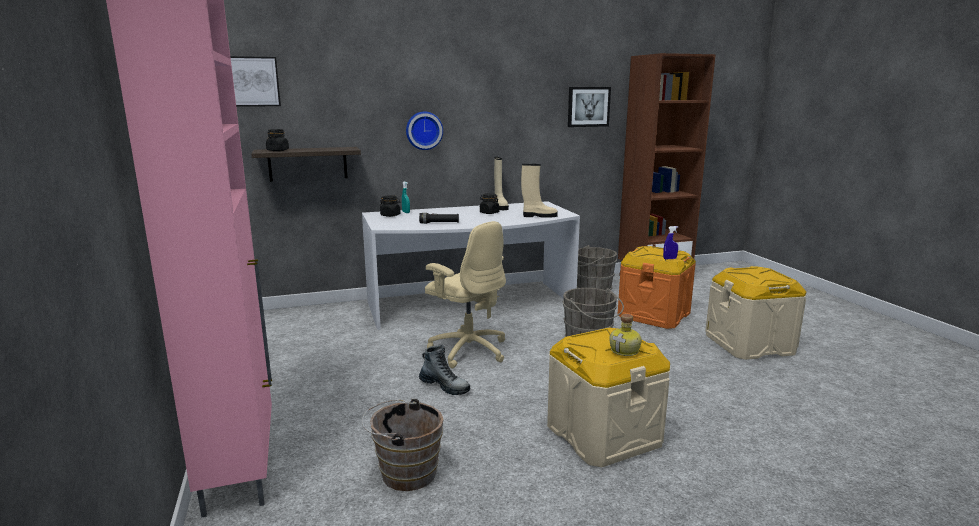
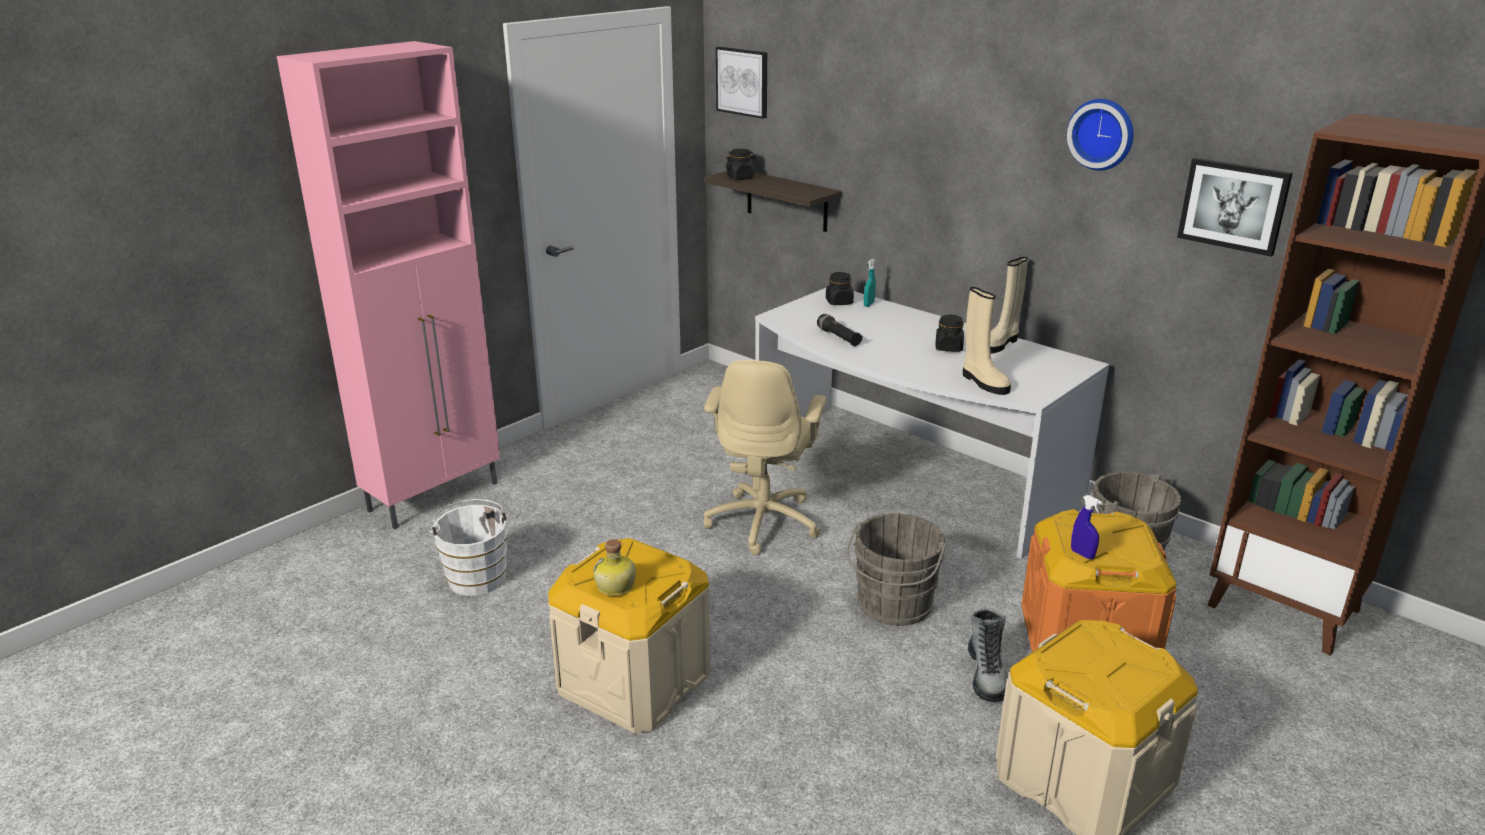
camera: 60 degrees right, 10 degrees up
brown bucket [362,398,444,491] -> white bucket [429,499,510,596]
wall clock [406,111,443,150] -> wall clock moved to [1067,99,1134,171]
boot [419,344,471,395] -> boot moved to [968,609,1008,702]

